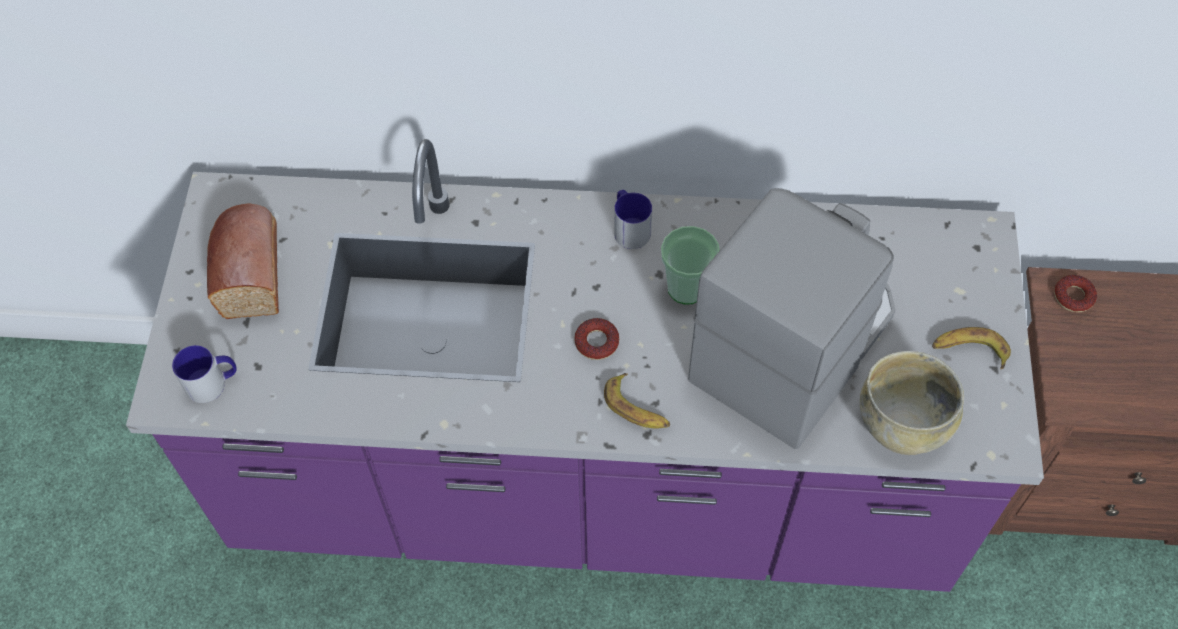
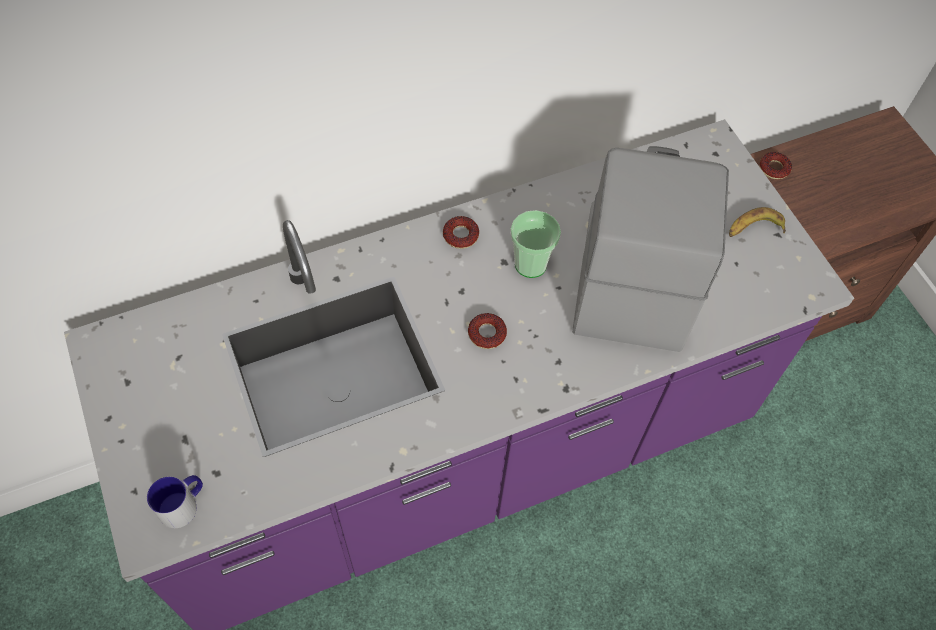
camera: 30 degrees left, 0 degrees up
bread [207,204,279,319] -> none
banana [604,373,670,428] -> none
mug [614,190,652,249] -> donut [443,216,479,249]
beige bowl [860,351,964,455] -> none

